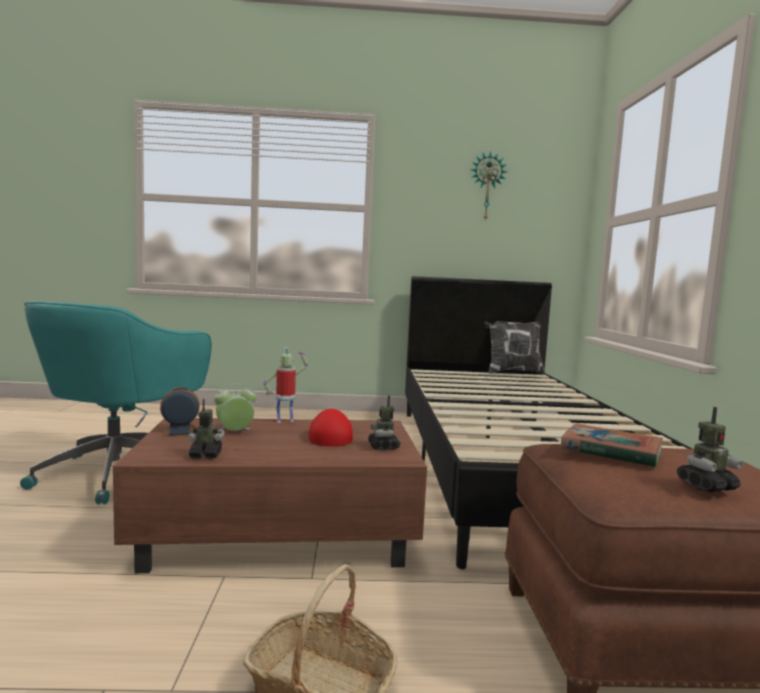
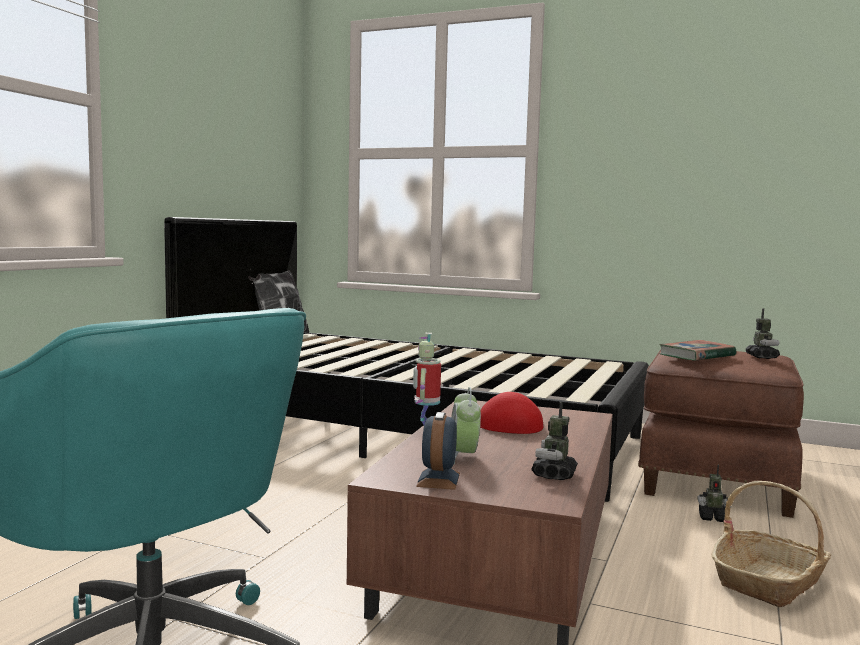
camera: 65 degrees left, 0 degrees up
toy robot [368,396,400,450] -> toy robot moved to [697,465,732,522]
wall clock [471,151,507,221] -> none

